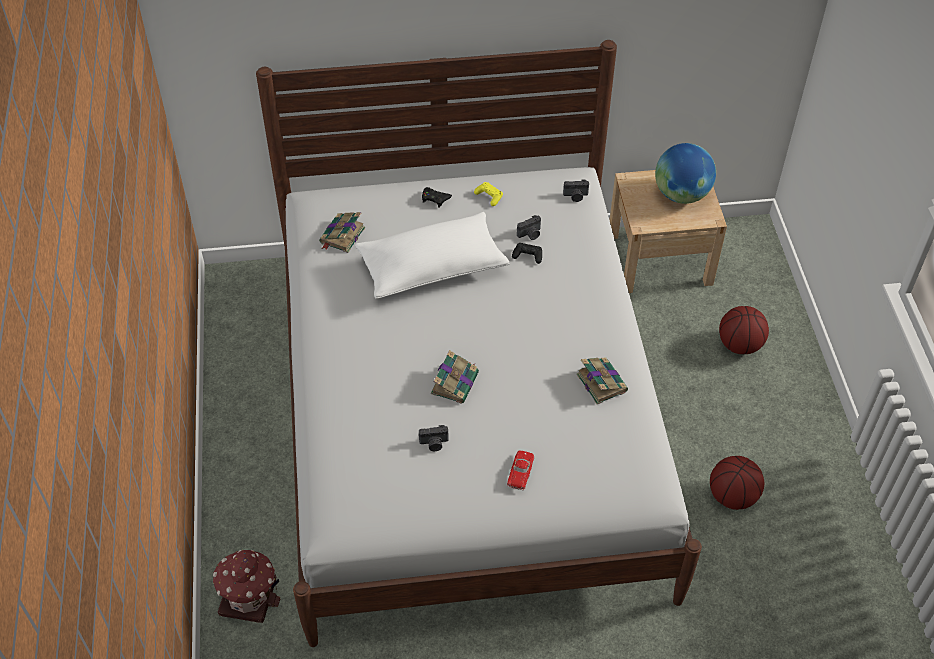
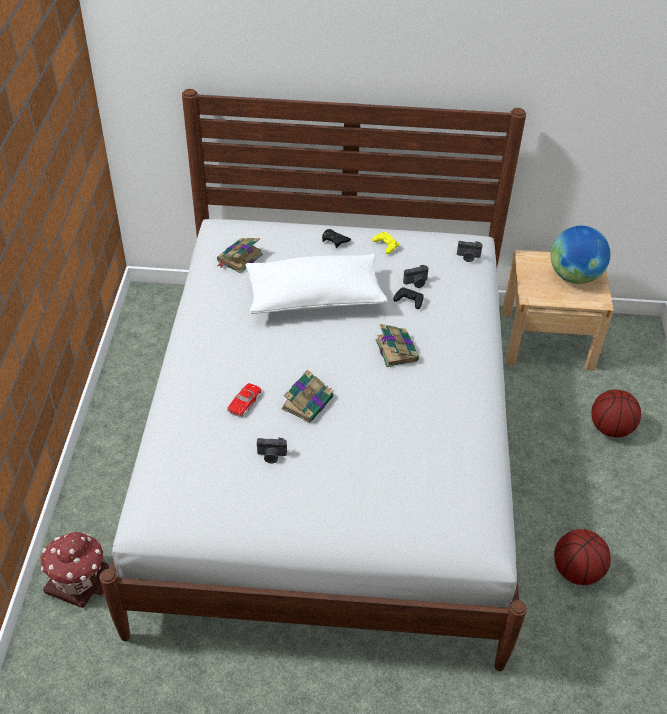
camera: 10 degrees right, 5 degrees down
red toy car [507,450,534,490] -> red toy car moved to [227,383,261,417]
book [576,358,628,404] -> book moved to [375,324,419,367]

